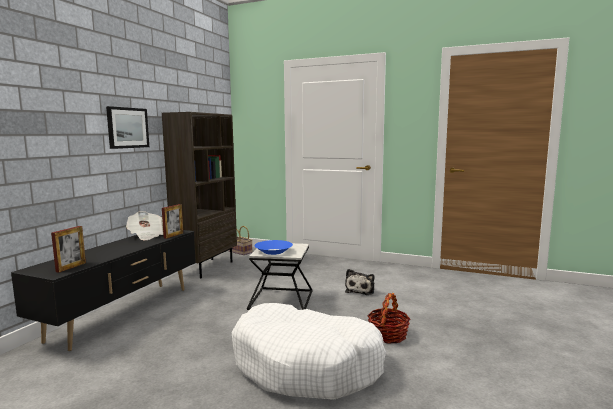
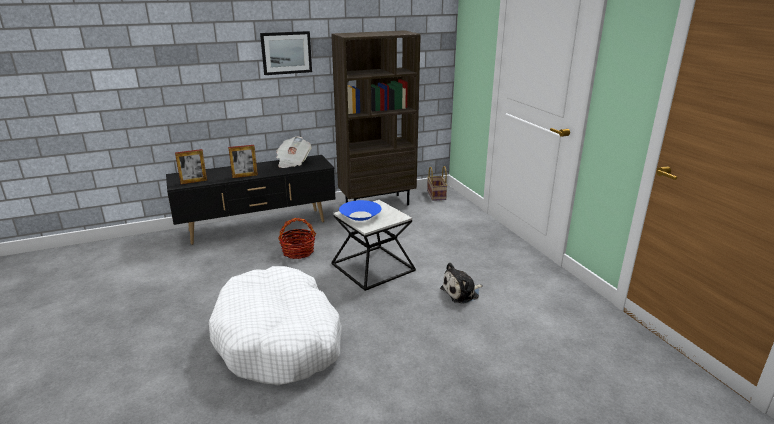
camera: 45 degrees right, 15 degrees up
picture frame [162,204,183,239] -> picture frame moved to [228,145,258,178]
basket [367,293,411,343] -> basket moved to [278,218,316,259]

